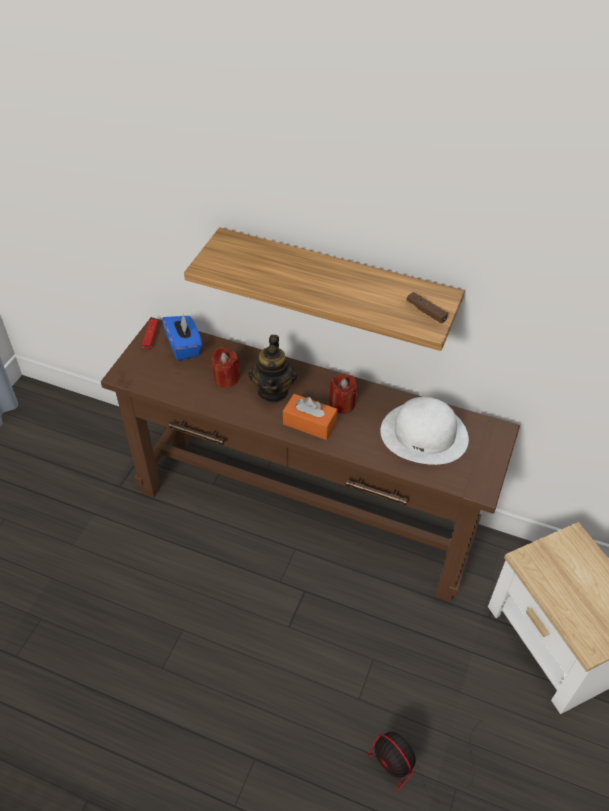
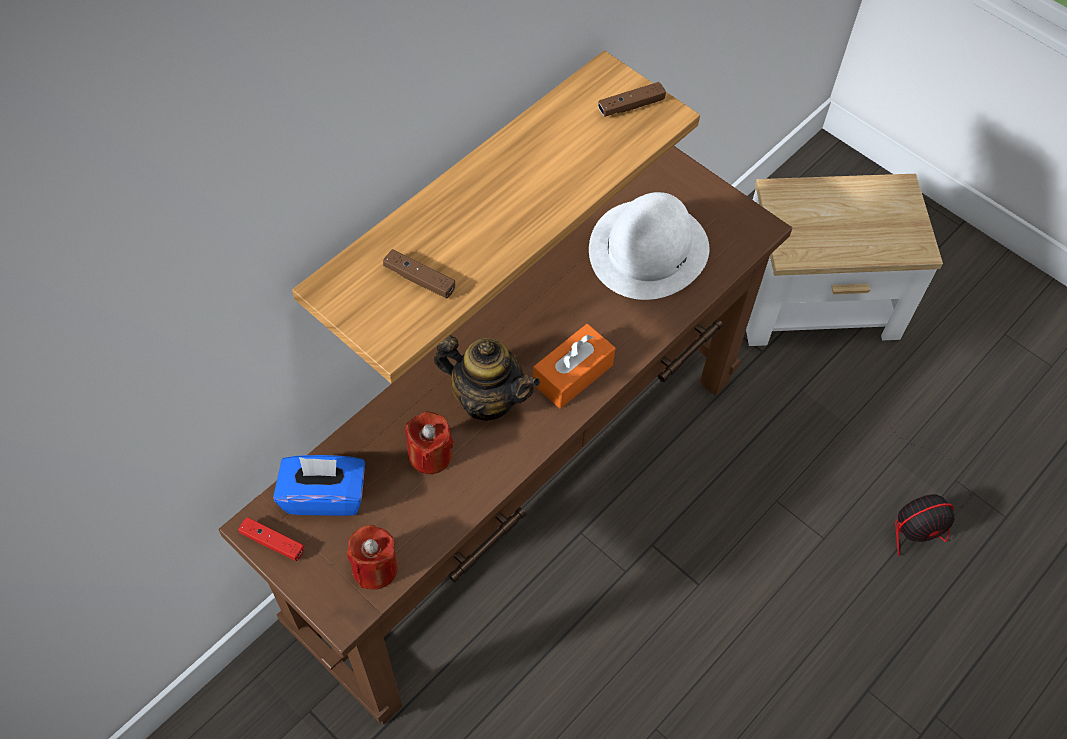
camera: 70 degrees left, 10 degrees up
red candle [329,373,358,414] -> red candle moved to [347,525,398,590]
none -> brown game controller [383,249,455,298]

